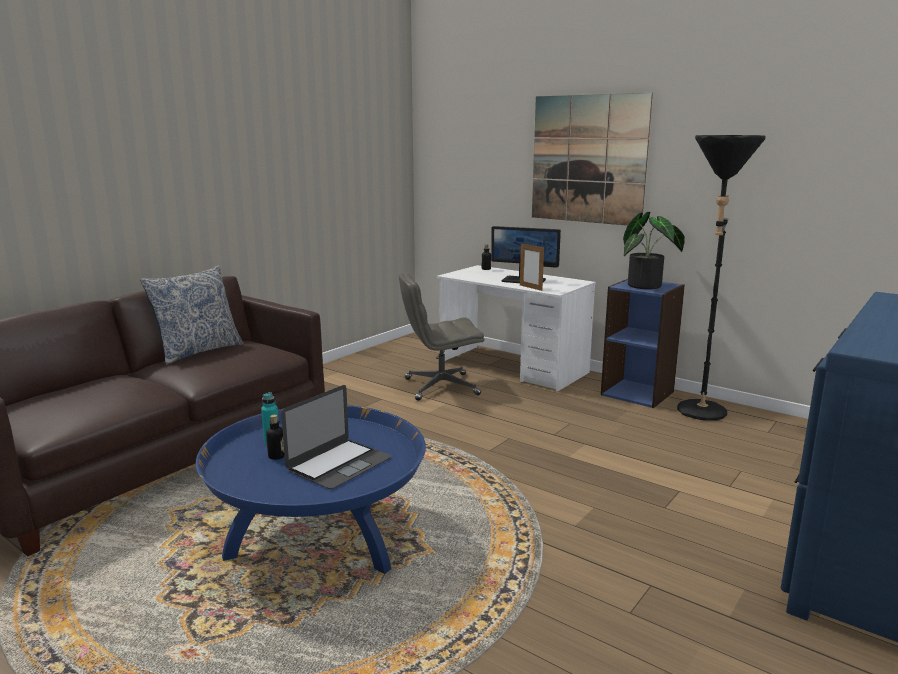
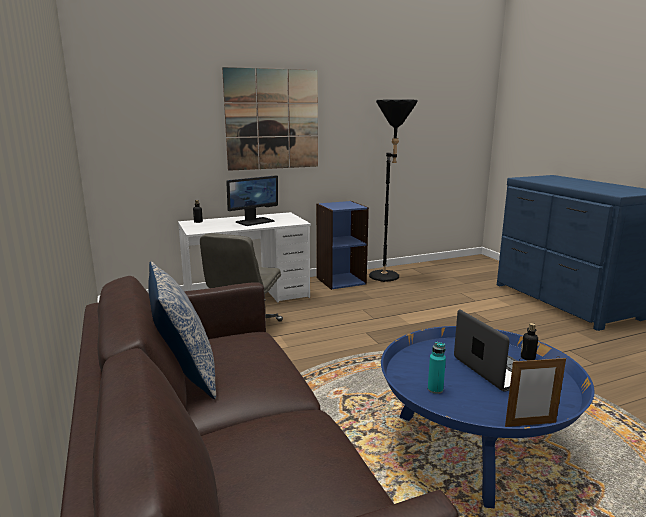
camera: 60 degrees left, 0 degrees up
bottle [266,414,285,460] -> bottle moved to [521,323,538,361]
picture frame [520,244,544,291] -> picture frame moved to [505,356,566,427]
potted plant [623,212,685,289] -> none

